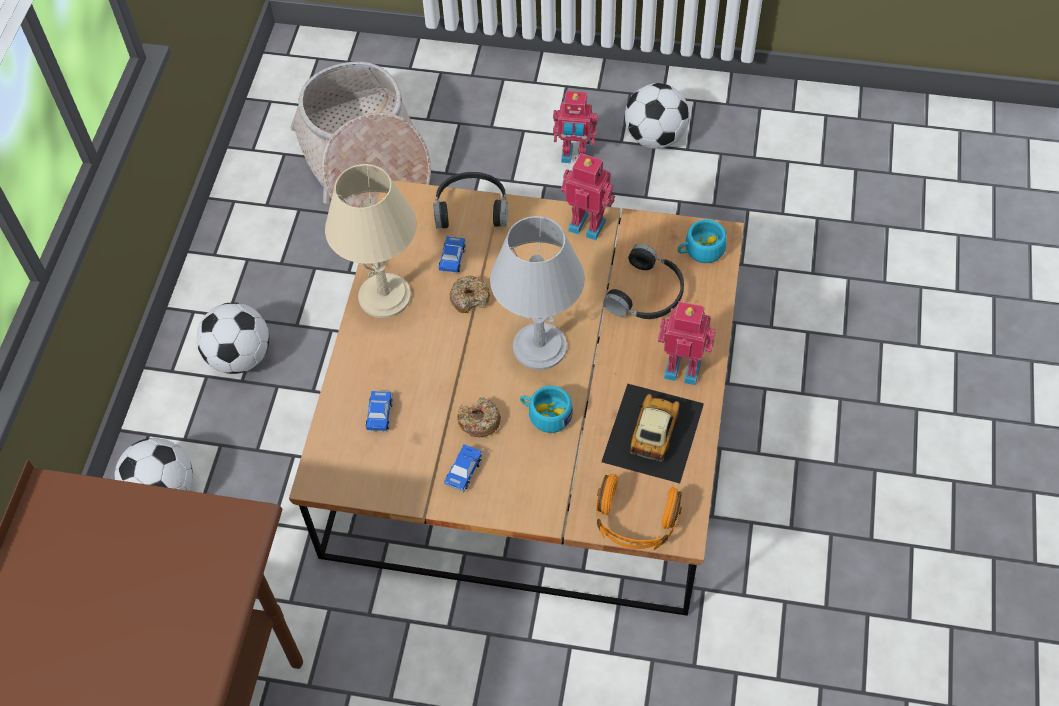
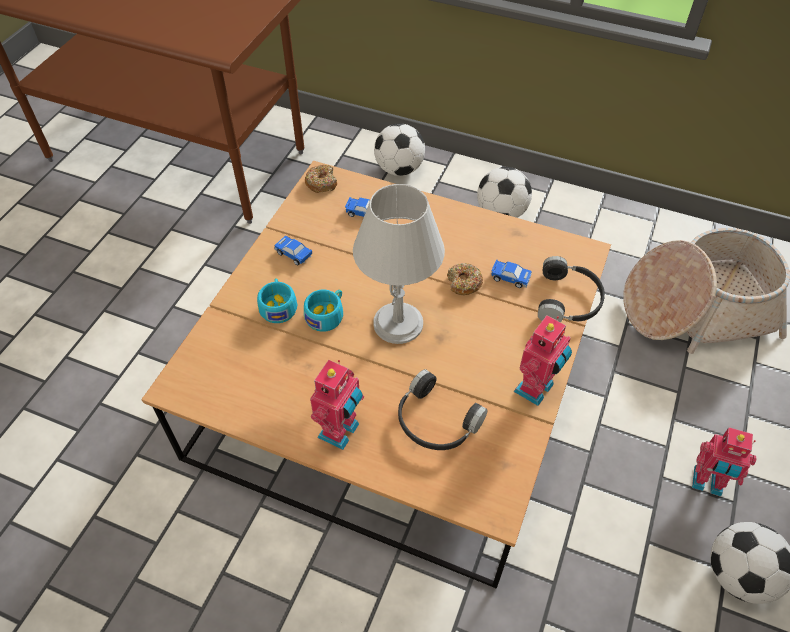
camera: 100 degrees right, 5 degrees down
beige table lamp [325,164,417,318] -> none
donut [457,397,501,437] -> donut moved to [305,165,337,193]
toy robot [553,91,598,163] -> toy robot turned 90 degrees counterclockwise [692,427,756,497]
orange headphones [596,474,682,550] -> none
toy car [601,384,704,483] -> none
turquoise cup [677,219,727,263] -> turquoise cup moved to [257,278,297,323]

